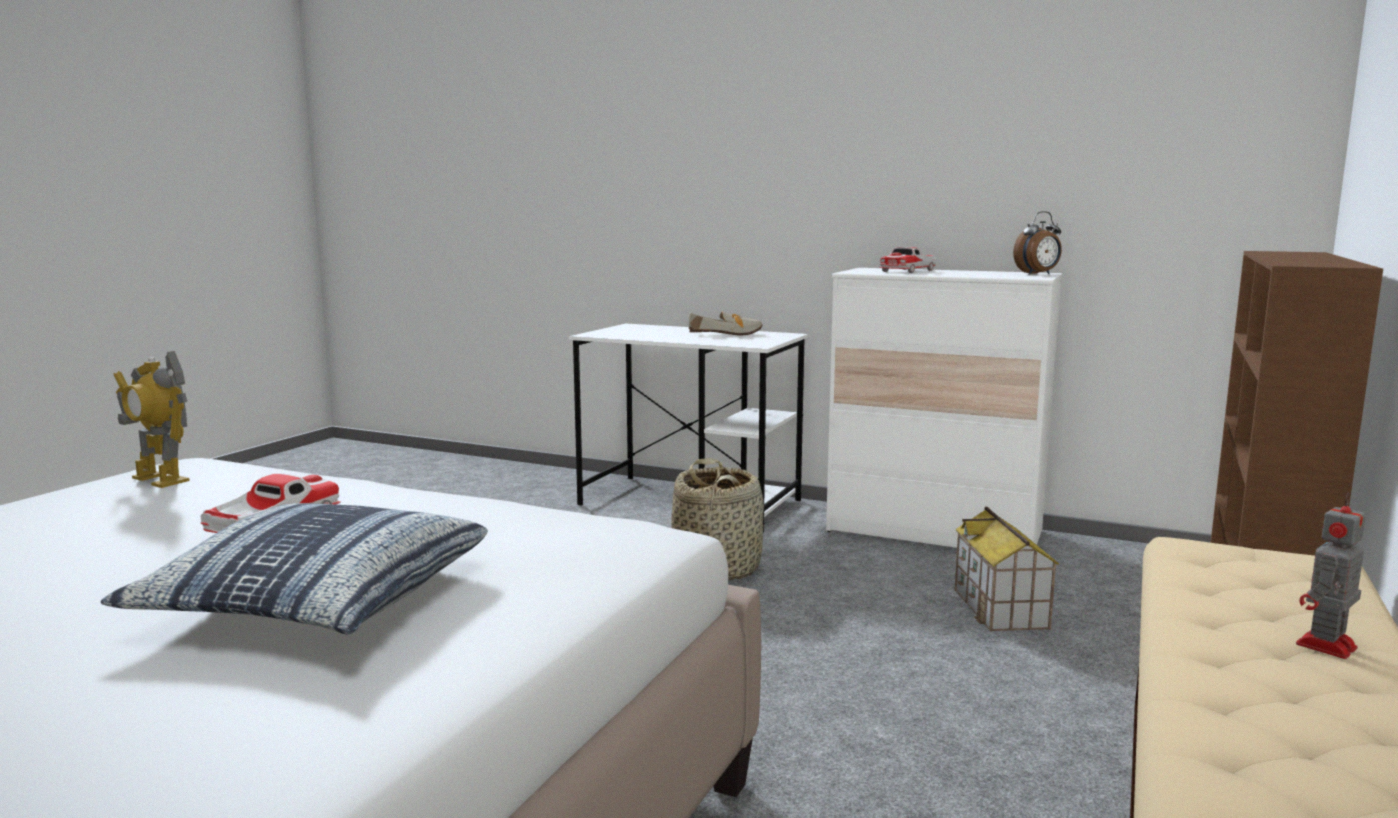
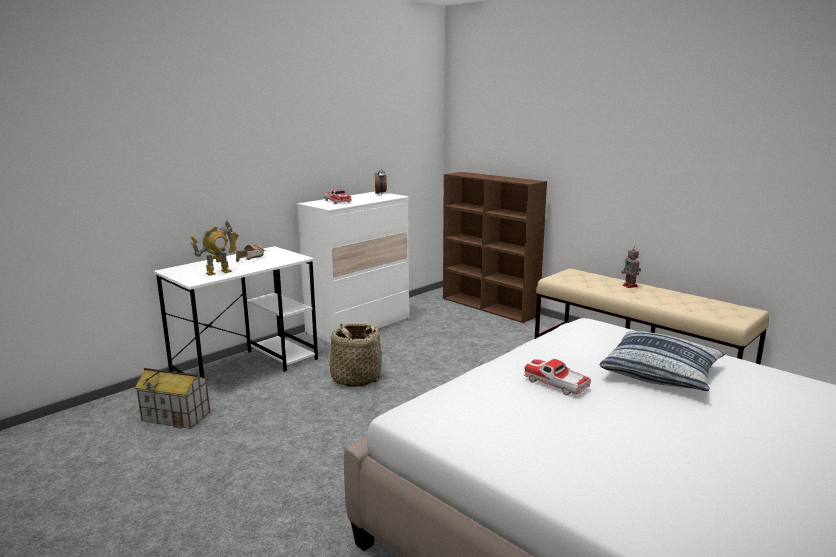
camera: 70 degrees left, 5 degrees up
toy robot [113,351,190,488] -> toy robot moved to [191,220,239,276]
toy house [955,506,1059,631] -> toy house moved to [135,368,210,429]

